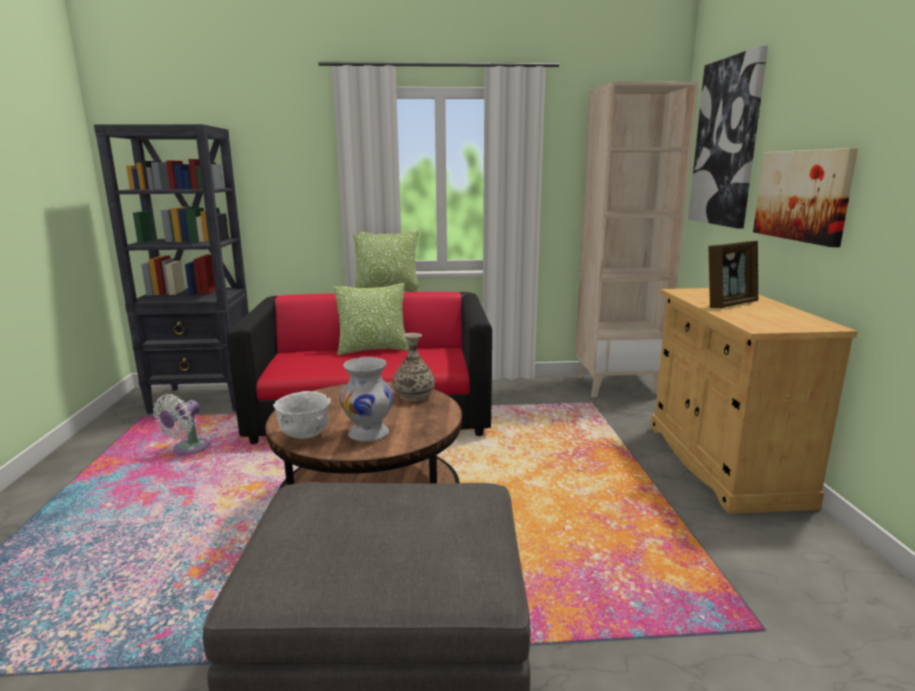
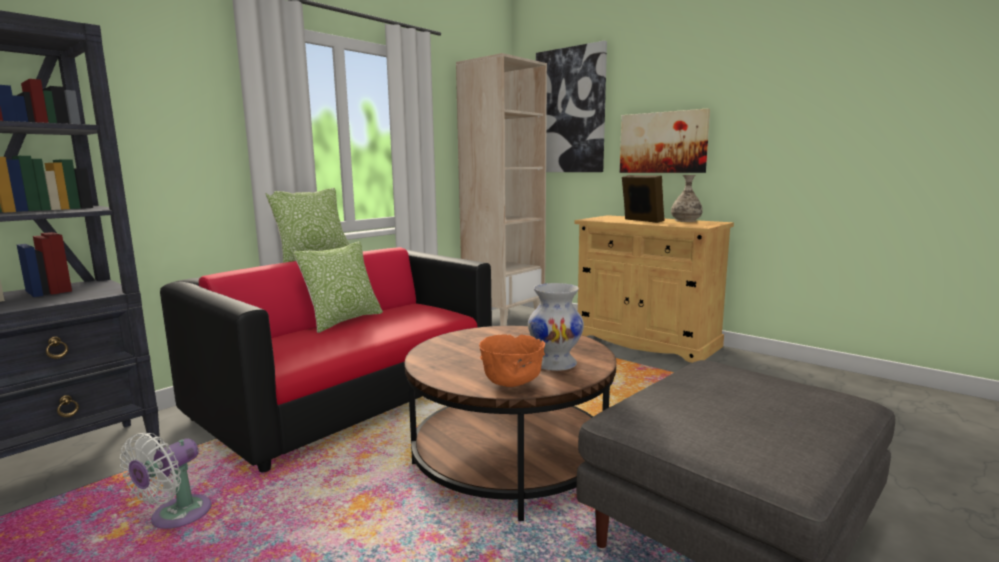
camera: 45 degrees left, 5 degrees down
white fan [153,394,209,455] -> white fan turned 45 degrees clockwise [120,432,212,529]
white bowl [273,391,331,439] -> orange bowl [479,335,545,387]
vase [393,333,435,401] -> vase moved to [671,175,703,222]
picture frame [709,241,758,308] -> picture frame turned 45 degrees counterclockwise [622,175,665,223]

